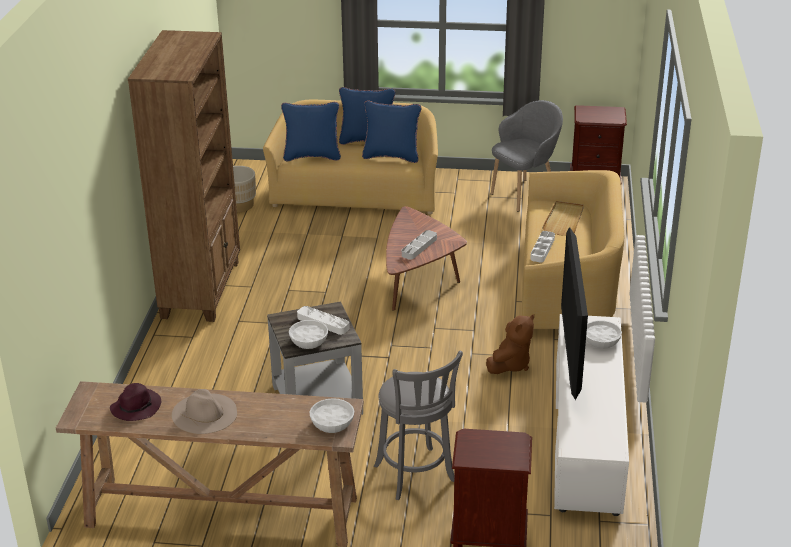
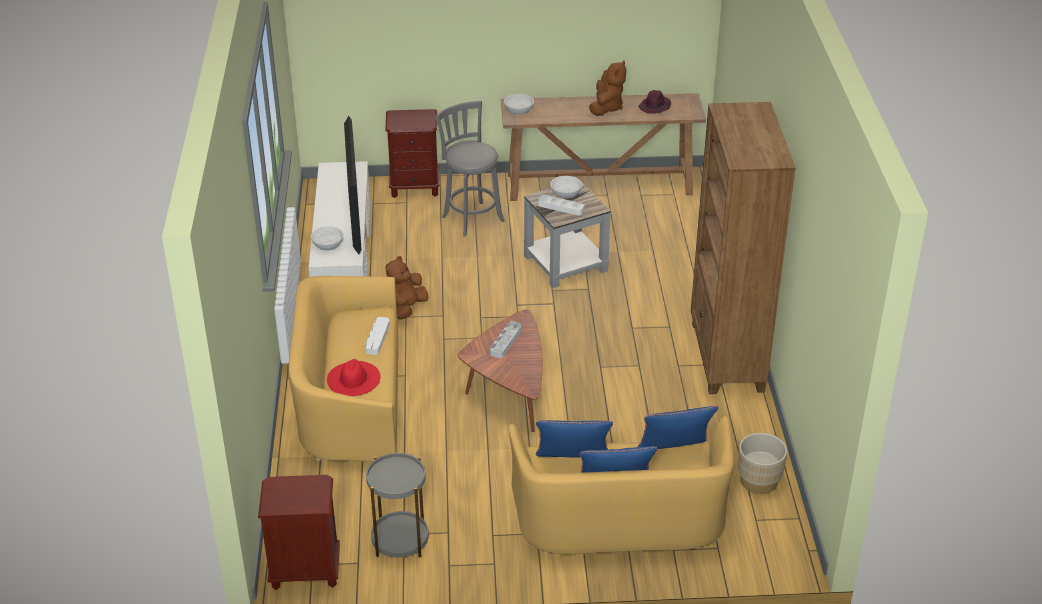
camera: 170 degrees right, 5 degrees up
beige hat [172,389,237,434] -> brown plush toy [589,61,626,116]
grey armchair [491,100,563,212] -> grey side table [366,453,429,558]
beige tray [542,201,584,236] -> red hat [327,359,381,396]

